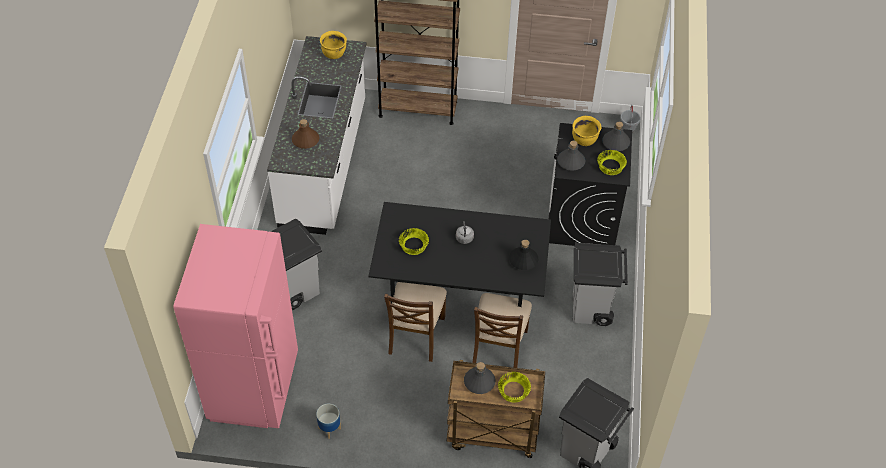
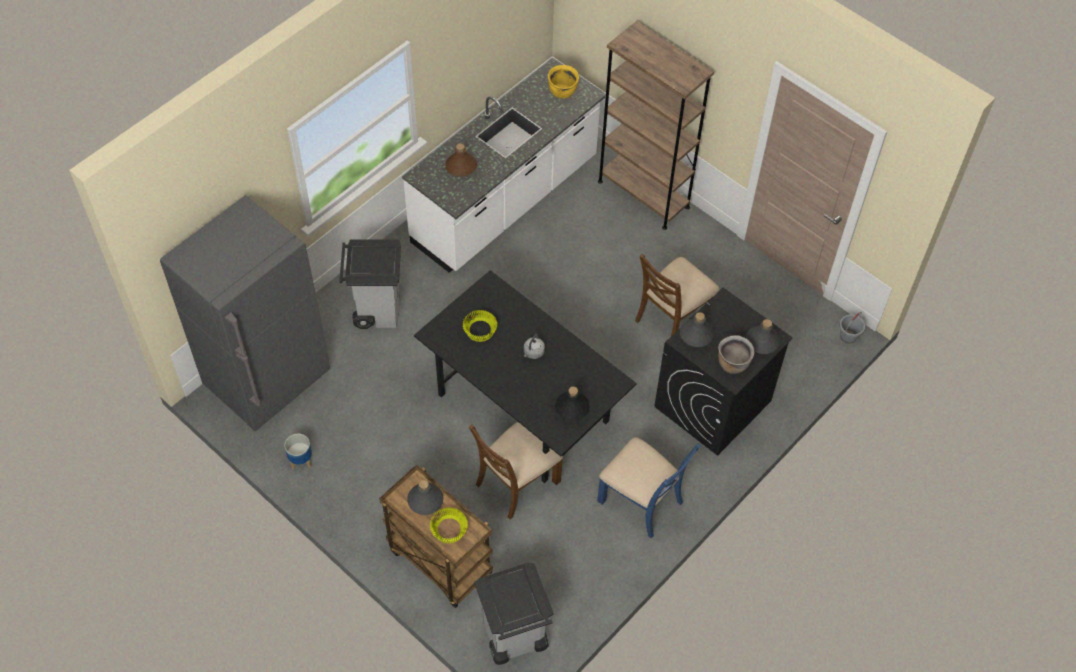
camera: 35 degrees right, 5 degrees up
pink fridge [174,224,298,428] -> grey fridge [160,195,330,431]
brown chair [384,282,447,362] -> brown chair moved to [635,254,720,336]
yellow cooking pot [572,116,602,146] -> none
grey trash can [573,243,628,326] -> blue chair [597,437,701,539]
yellow bowl [597,150,627,175] -> brown cooking pot [718,335,755,374]

